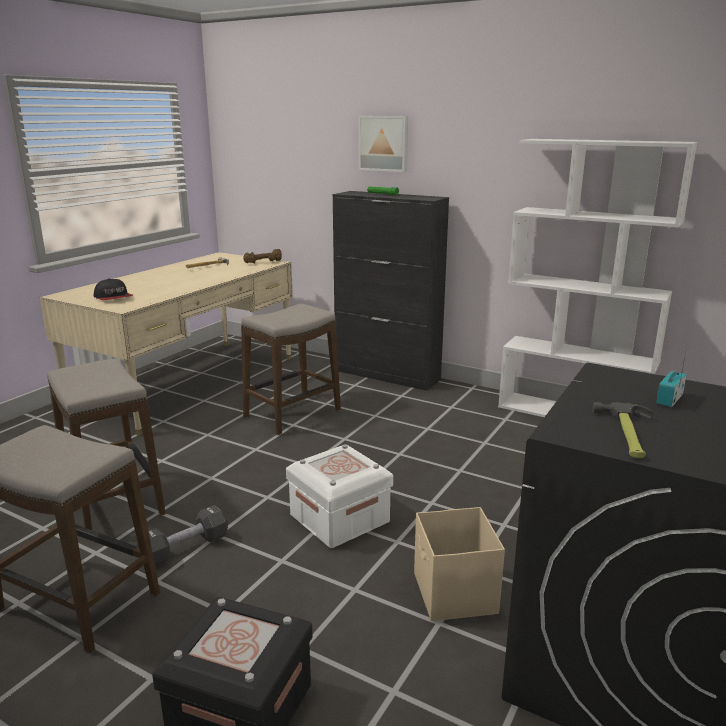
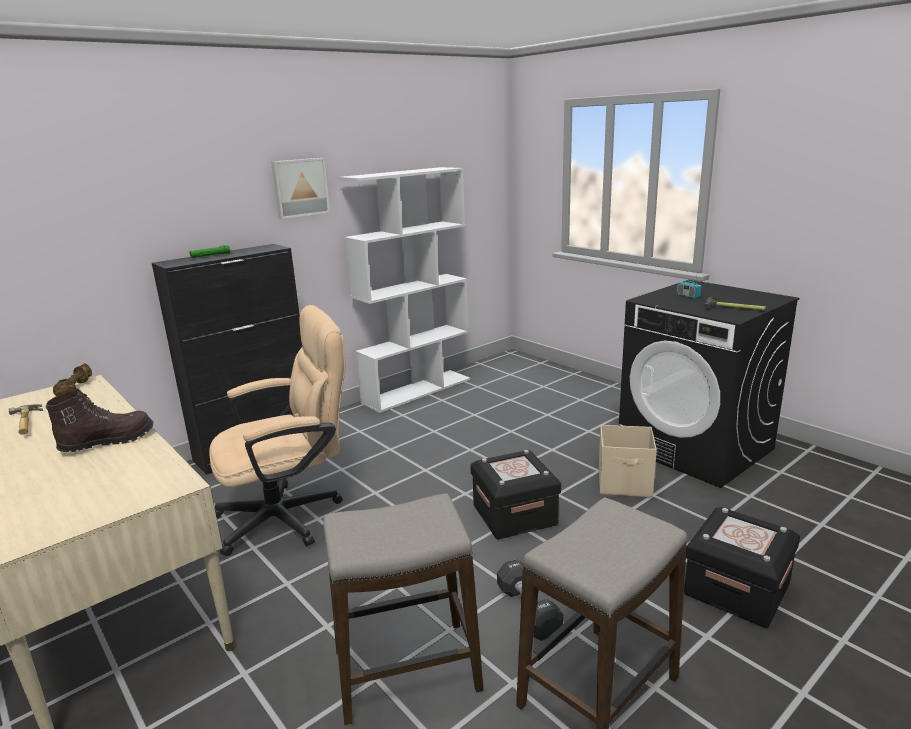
camera: 70 degrees left, 0 degrees up
cap [94,278,133,300] -> none
stool [241,304,341,435] -> beige office chair [209,305,345,556]
white storage box [286,444,393,548] -> black storage box [470,450,561,539]
picture [359,116,408,172] -> picture moved to [271,158,330,219]
none -> brown boot [45,388,154,452]

